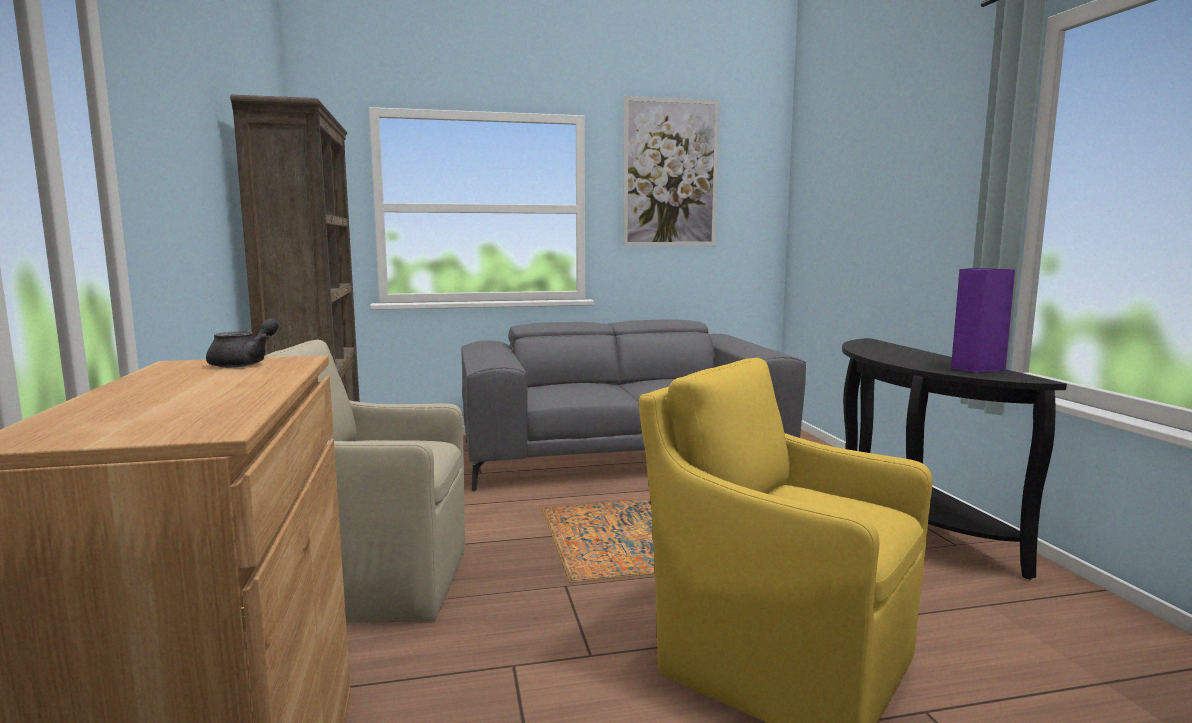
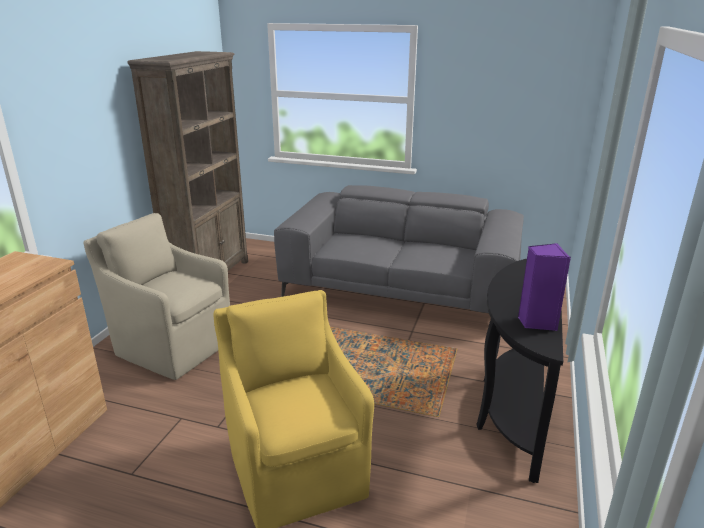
camera: 30 degrees right, 15 degrees up
grey teapot [206,319,279,368] -> none
picture [623,96,720,246] -> none

